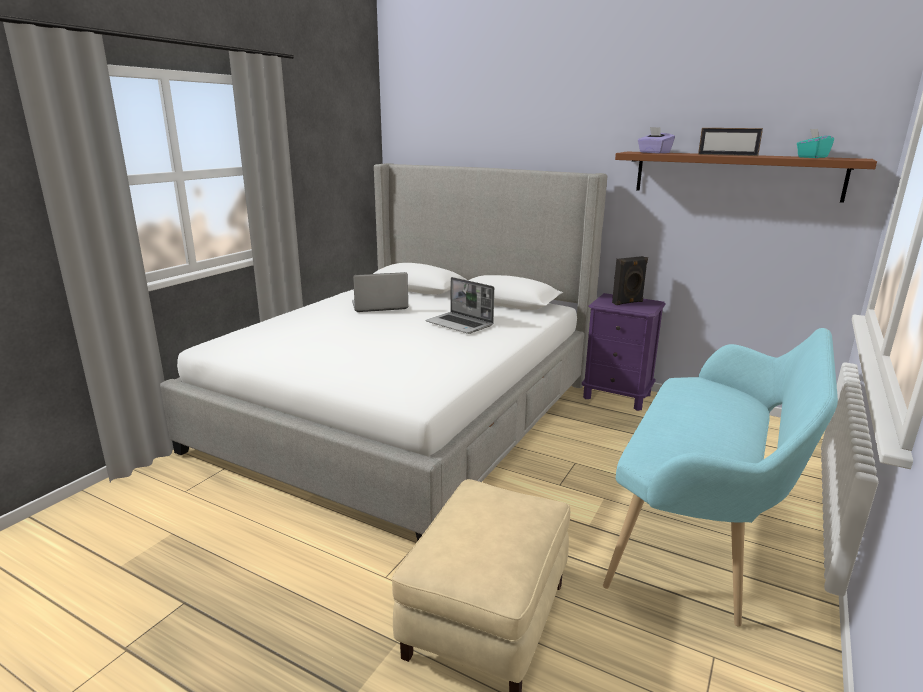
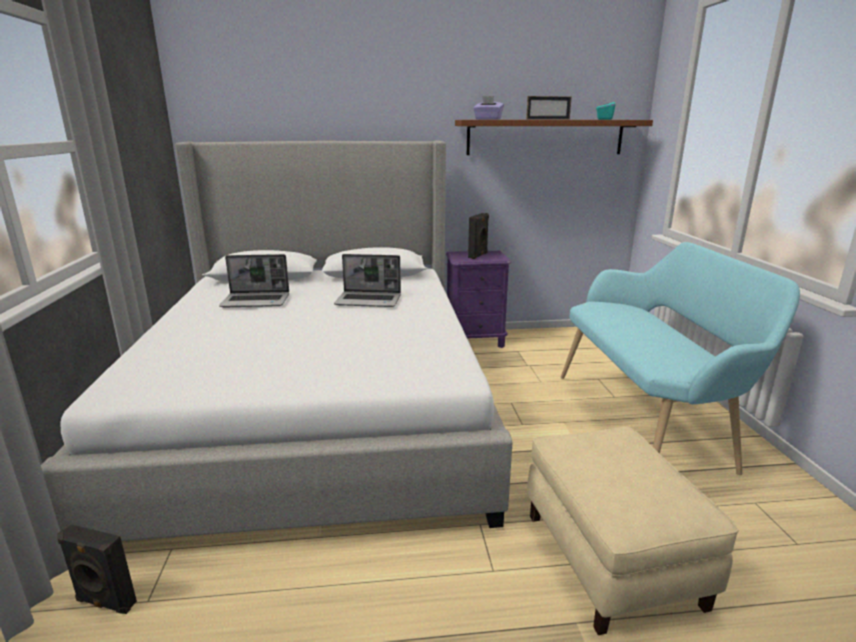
camera: 35 degrees left, 0 degrees up
laptop [352,272,408,312] -> laptop turned 135 degrees counterclockwise [219,254,289,308]
none -> black speaker [57,524,137,614]

